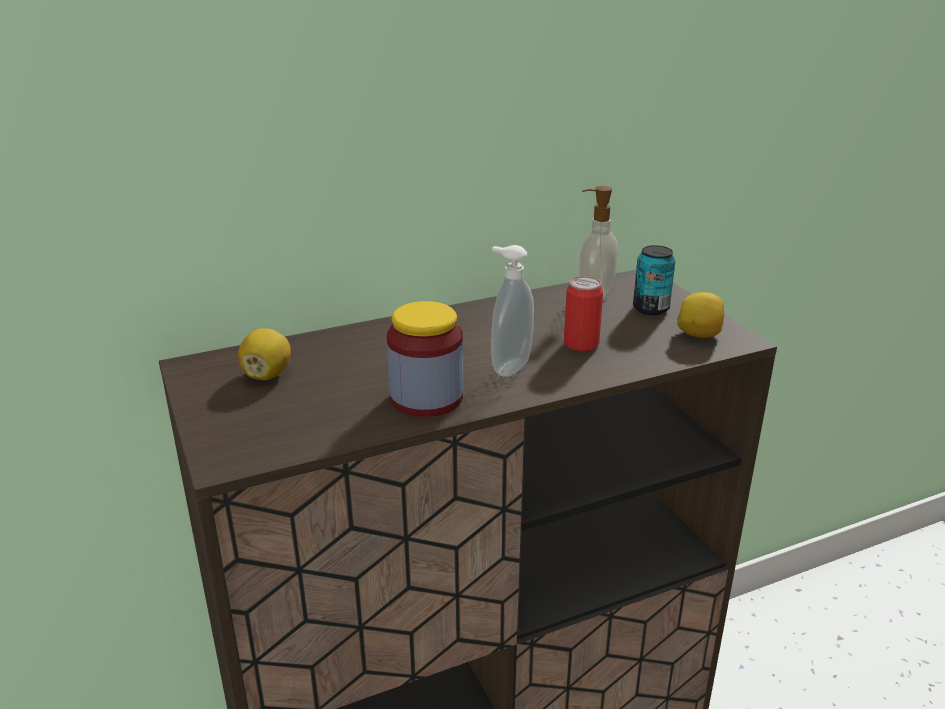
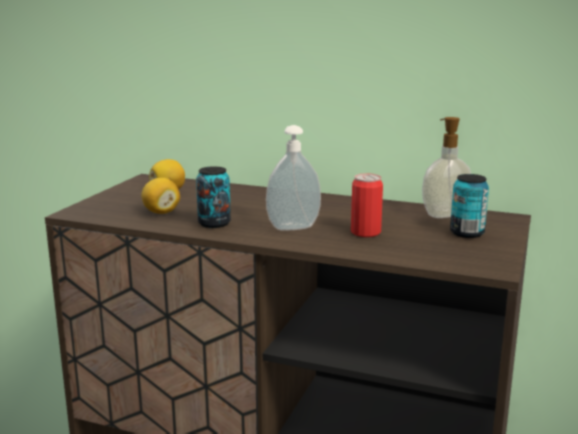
camera: 45 degrees right, 10 degrees down
jar [387,301,463,417] -> can [196,166,231,228]
lemon [677,292,724,338] -> lemon moved to [141,178,180,214]

